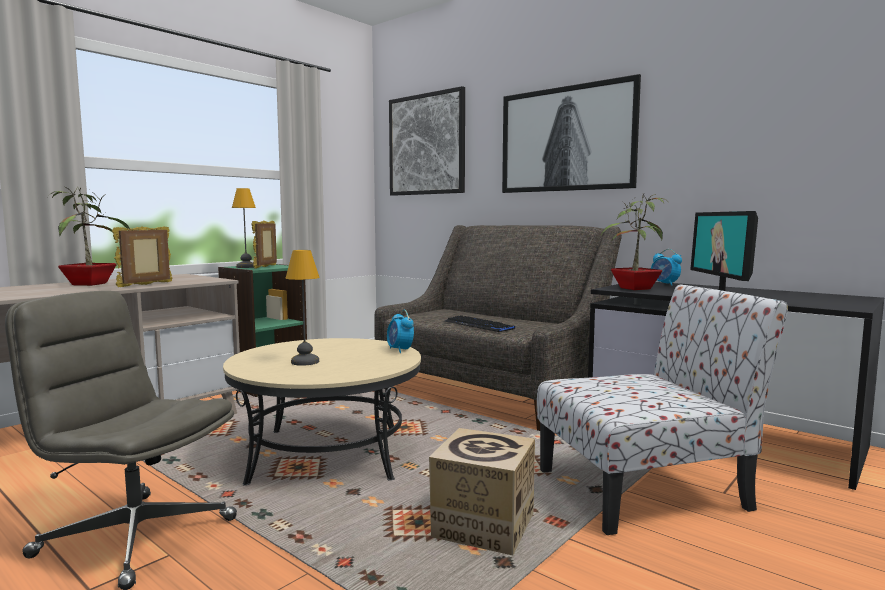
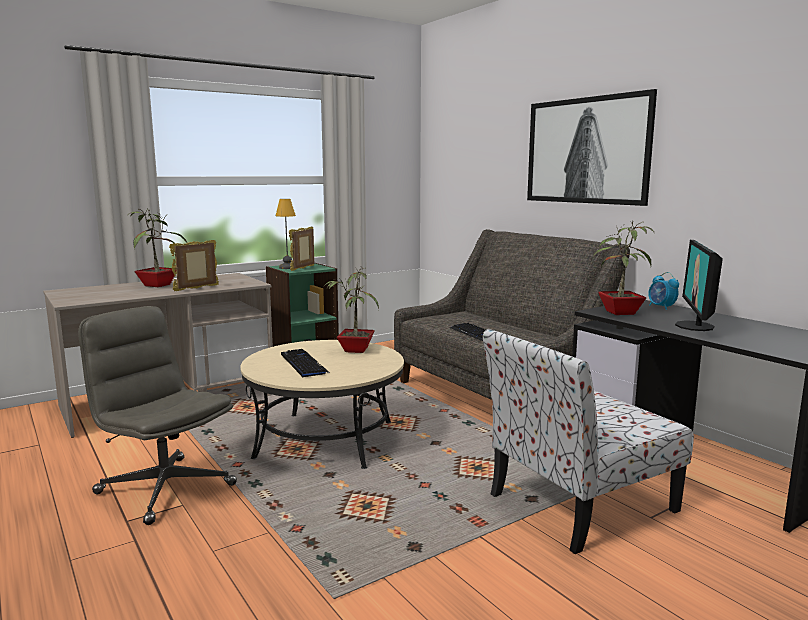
camera: 15 degrees right, 5 degrees up
table lamp [286,250,320,366] -> keyboard [281,349,330,377]
alarm clock [387,310,414,353] -> none
picture [389,86,465,196] -> none
cardboard box [429,428,535,555] -> none
chair [537,284,788,535] -> chair turned 150 degrees clockwise [483,329,694,554]
none -> potted plant [324,268,379,353]

